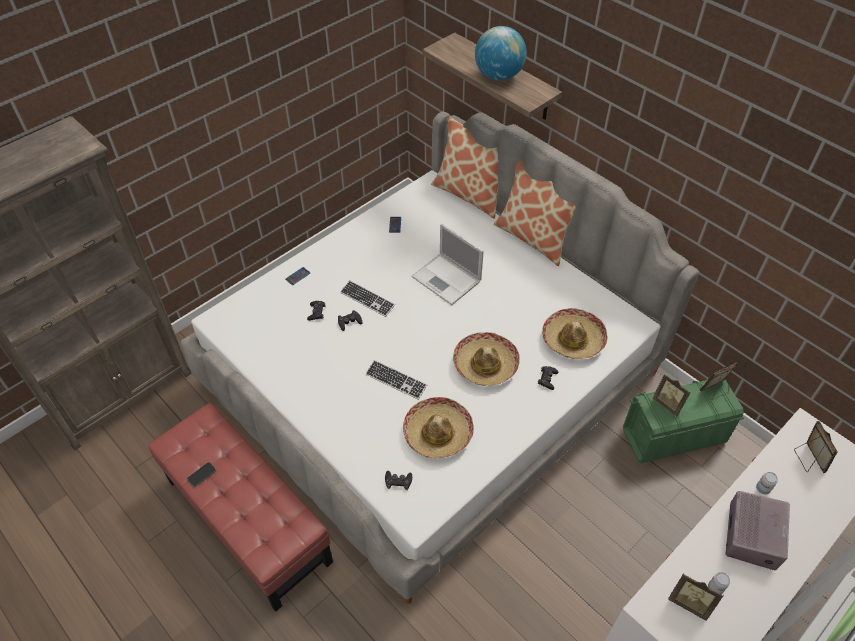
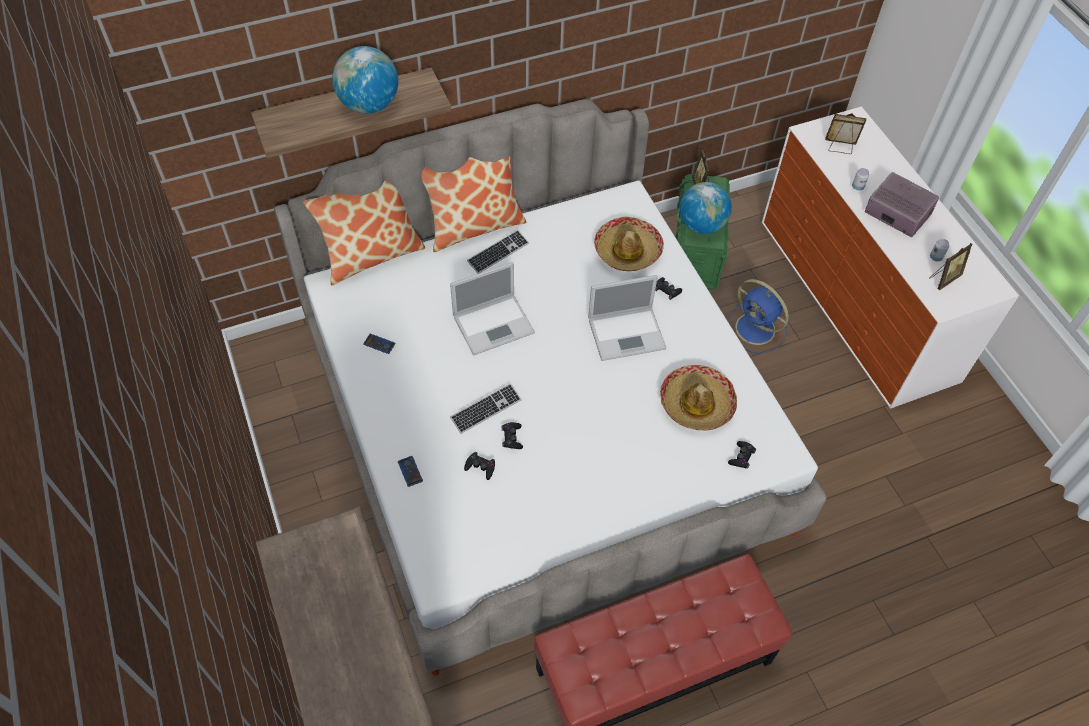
camera: 70 degrees left, 5 degrees up
phone [187,462,216,487] -> none
keyboard [365,360,427,400] -> keyboard moved to [467,230,529,274]
hat [453,332,520,386] -> laptop [588,275,667,361]
picture frame [653,373,690,416] -> globe [680,182,732,234]
none -> blue fan [727,279,789,354]

